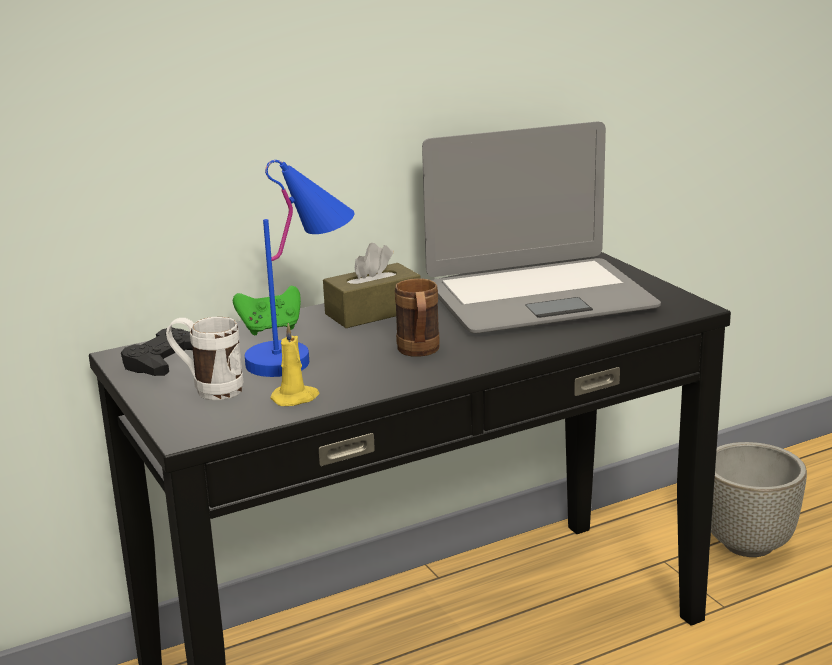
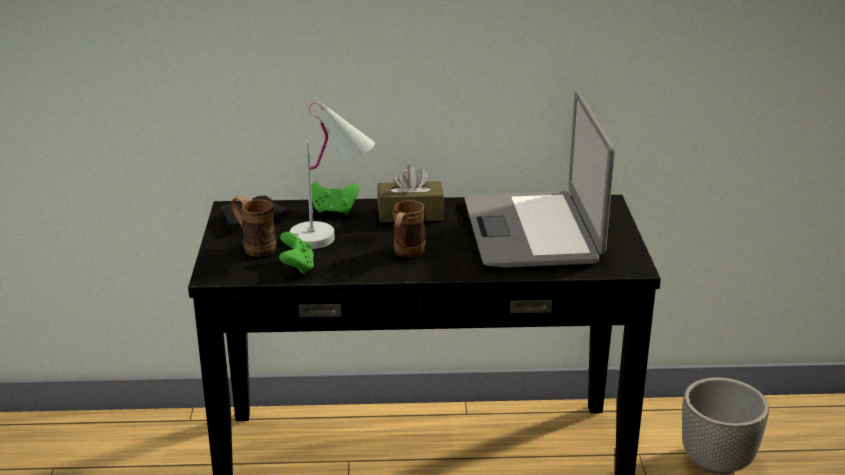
camera: 25 degrees right, 5 degrees up
white mug [166,317,243,400] -> brown mug [231,196,276,257]
blue table lamp [245,160,354,377] -> white table lamp [290,102,375,249]
yellow candle [270,323,320,406] -> green game controller [279,232,314,275]
laptop [422,122,661,333] -> laptop turned 75 degrees clockwise [464,91,615,268]

